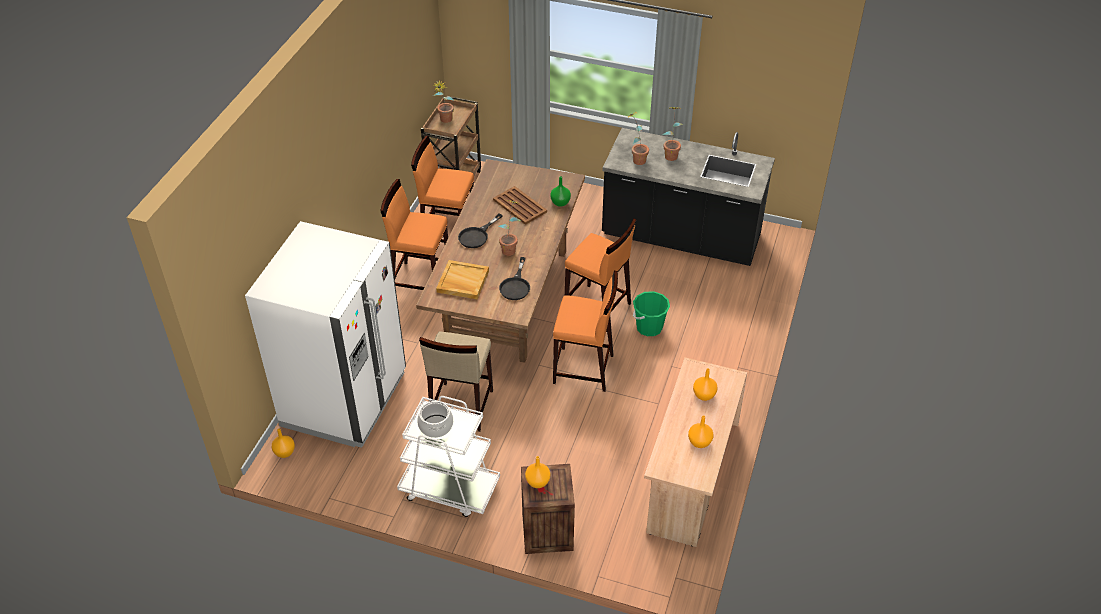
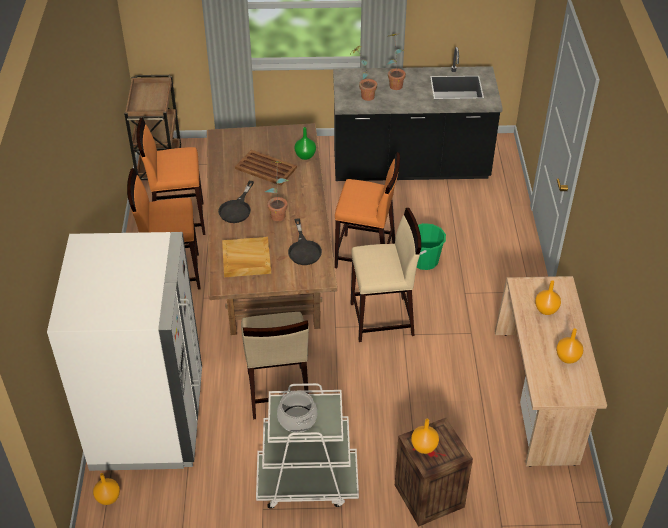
camera: 20 degrees left, 0 degrees up
potted plant [433,79,454,123] -> none
orange stool [553,270,618,392] -> beige stool [351,208,421,342]

